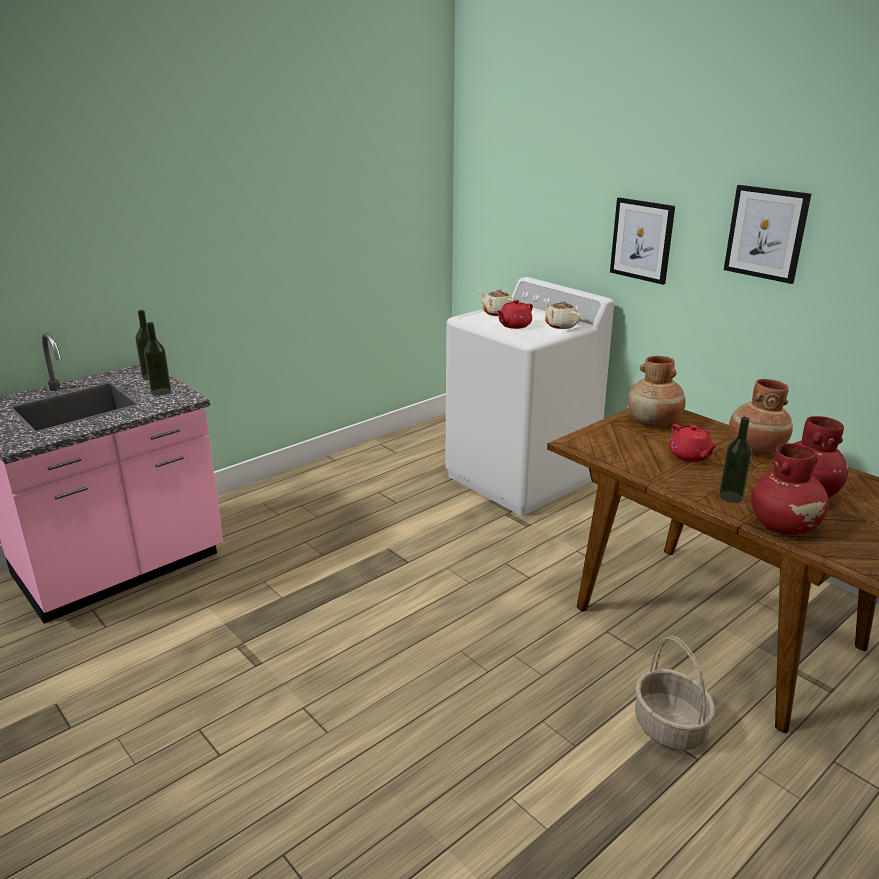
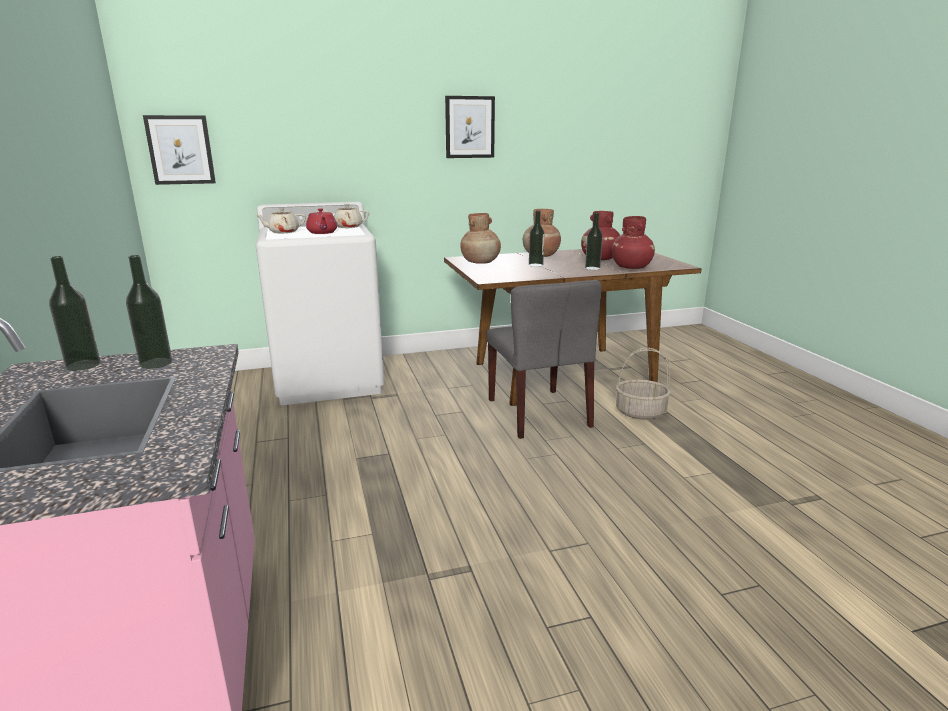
camera: 65 degrees left, 5 degrees down
picture [610,198,675,285] -> picture moved to [143,115,216,185]
red teapot [669,424,717,462] -> bottle [529,211,545,267]
none -> grey chair [487,280,602,439]

